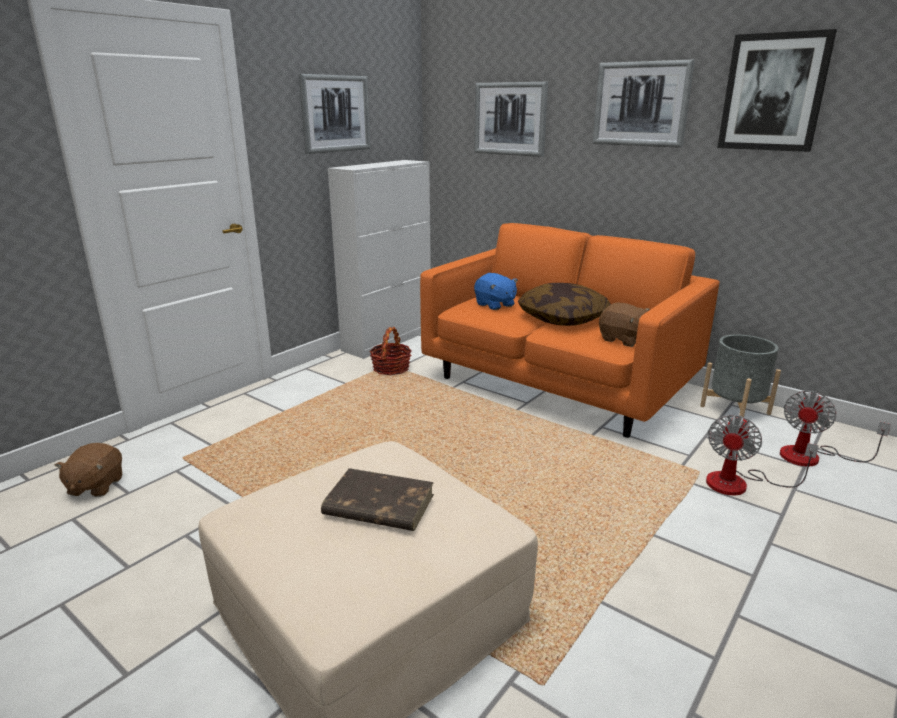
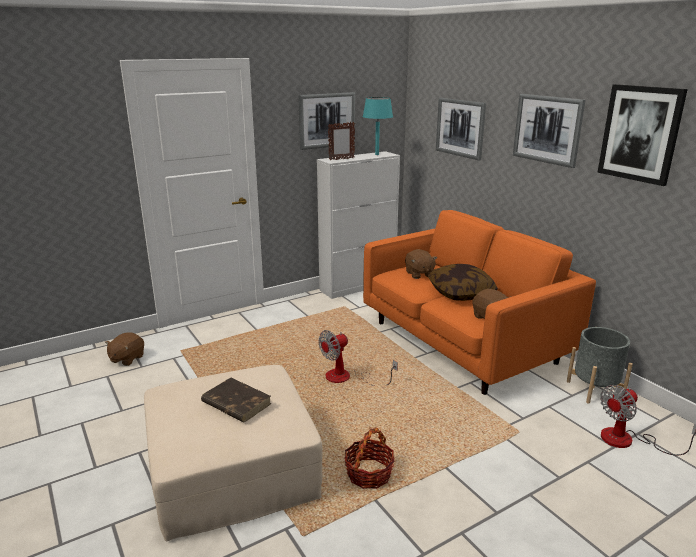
camera: 20 degrees right, 0 degrees up
basket [369,327,412,375] -> basket moved to [345,428,395,489]
blue plush toy [474,273,518,310] -> brown plush toy [405,249,437,279]
fan [706,415,819,495] -> fan moved to [318,330,398,386]
none -> picture frame [328,122,355,160]
none -> turquoise table lamp [363,97,393,155]

